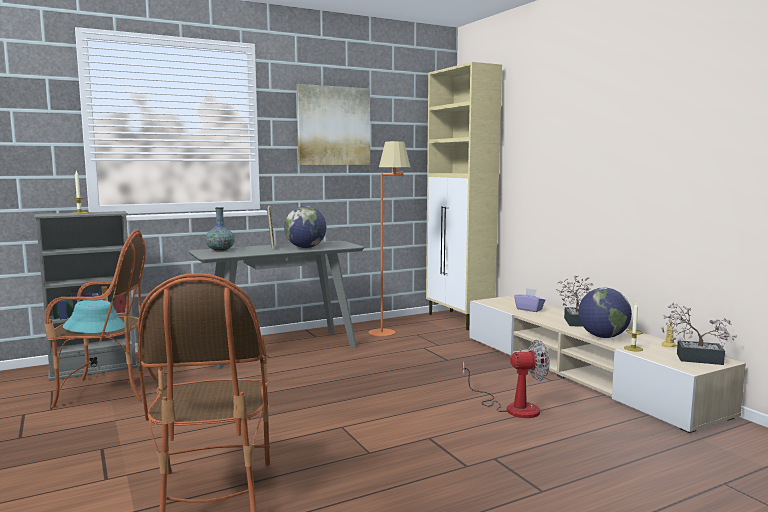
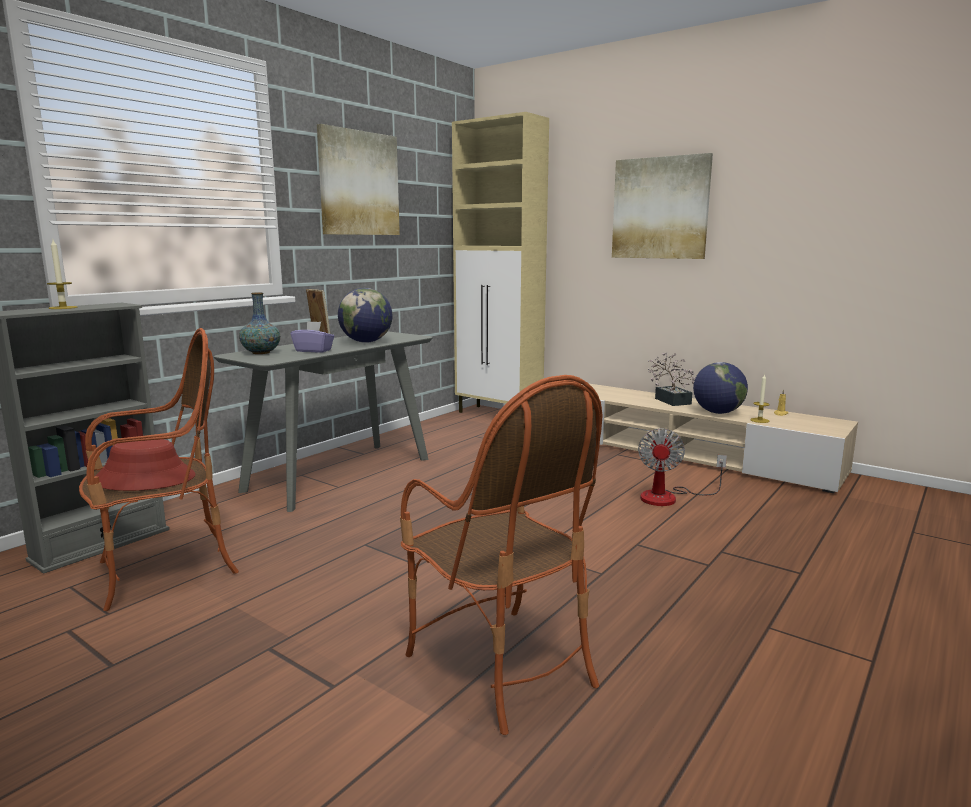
camera: 25 degrees left, 5 degrees up
turquoise hat [63,300,124,333] -> red hat [96,439,196,491]
orange floor lamp [369,141,410,337] -> none
fan [462,340,550,418] -> fan turned 135 degrees clockwise [638,428,727,506]
purple tissue box [514,288,545,312] -> purple tissue box moved to [291,321,334,353]
potted plant [661,303,737,365] -> none
none -> picture [612,153,713,259]

